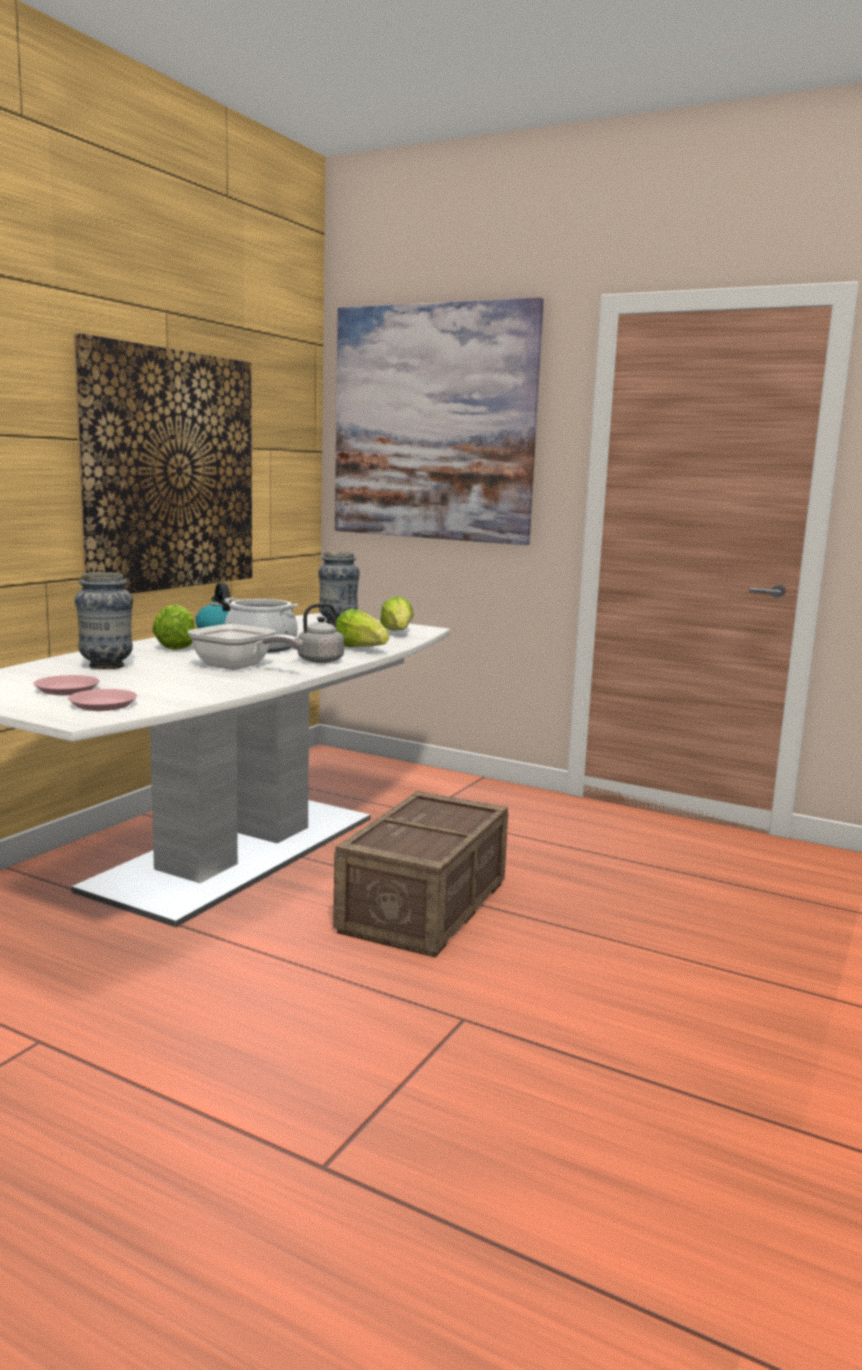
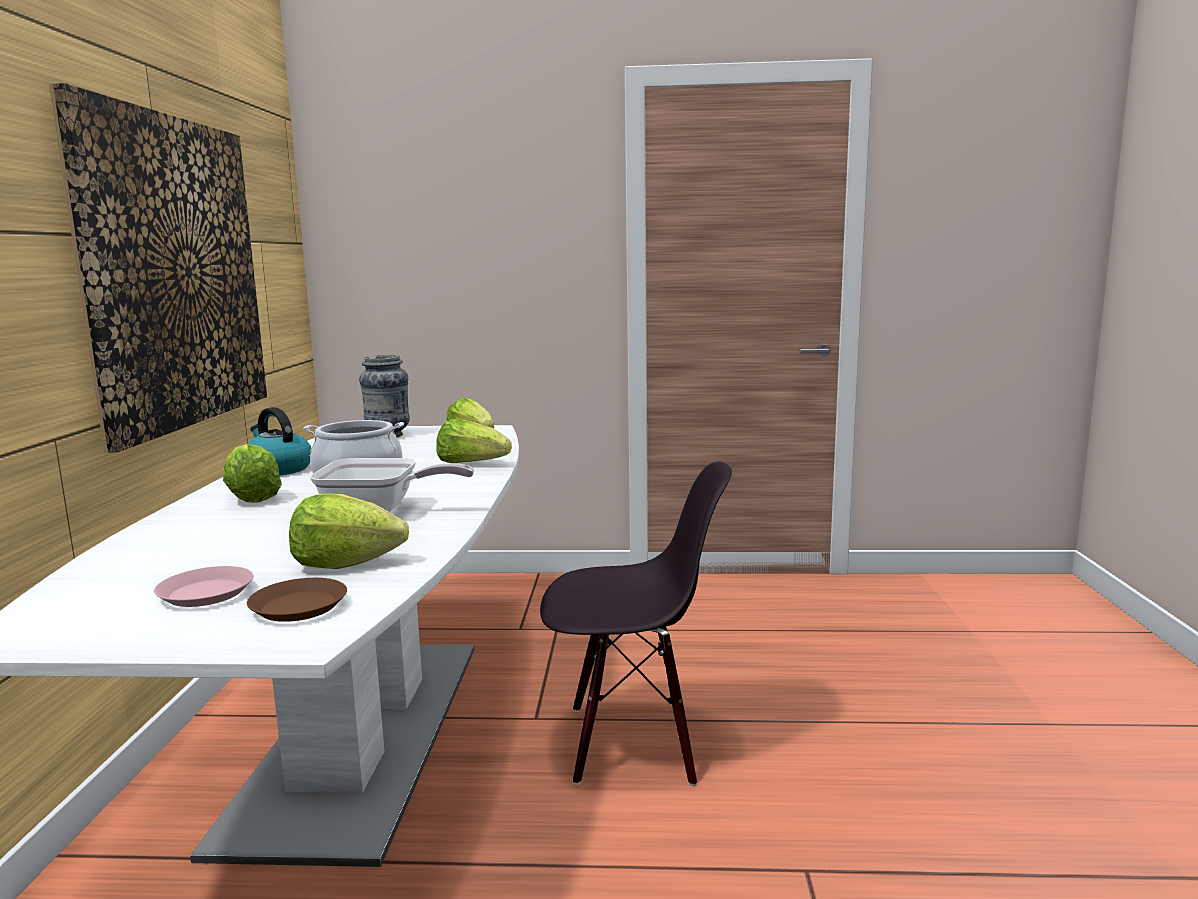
camera: 25 degrees left, 0 degrees up
pink plate [68,689,137,711] -> brown plate [247,578,347,622]
vase [74,572,133,669] -> none
grey kettle [285,603,344,663] -> none
crate [333,791,508,958] -> black chair [540,462,732,786]
picture [335,297,544,545] -> none
none -> lettuce [289,494,409,569]

